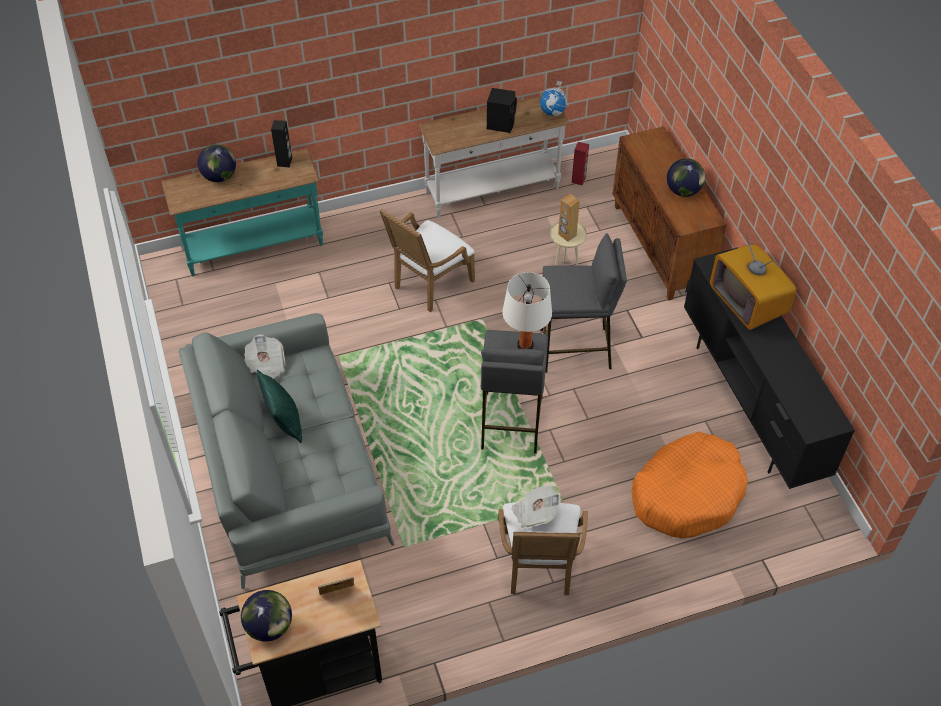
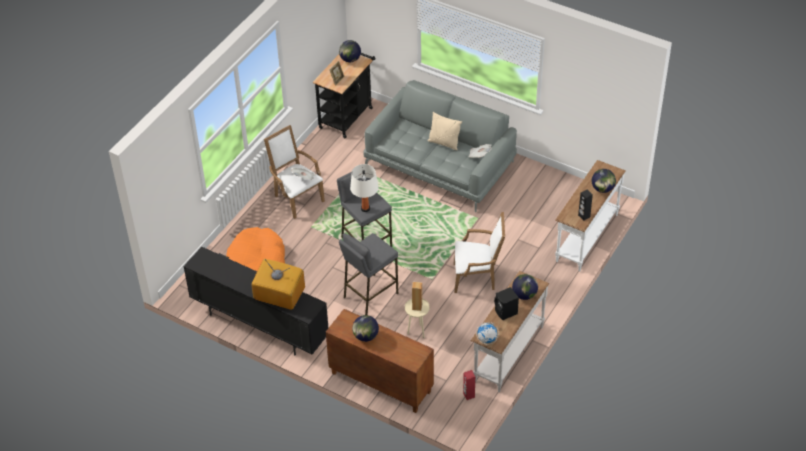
camera: 140 degrees right, 5 degrees down
turquoise console table [162,148,323,276] -> white console table [555,160,626,272]
green pillow [257,369,302,443] -> beige pillow [427,112,462,150]
white armchair [379,208,475,312] -> white armchair turned 90 degrees clockwise [454,212,505,293]
none -> globe [512,274,538,300]

